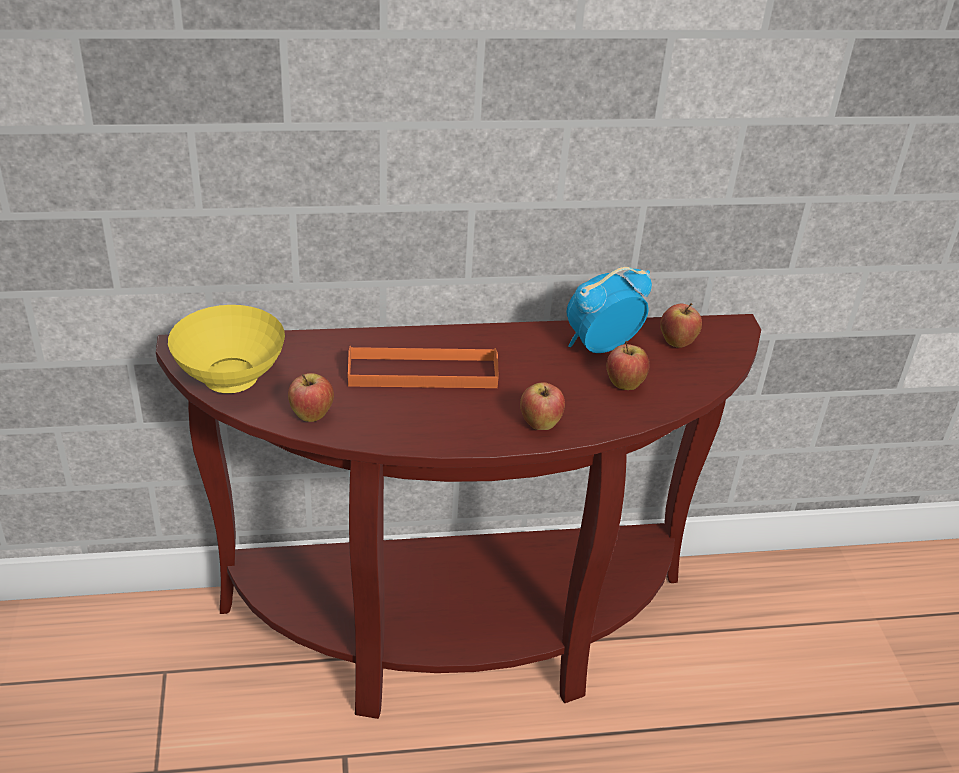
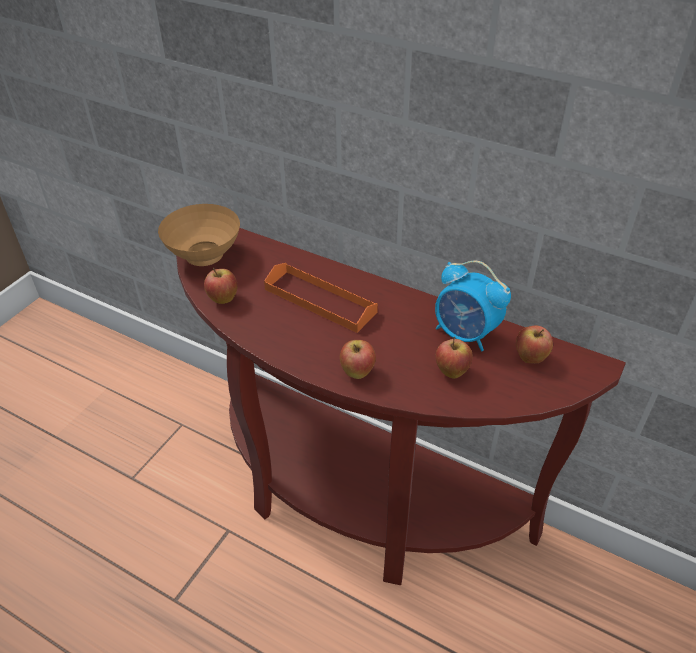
camera: 40 degrees right, 5 degrees up
yellow bowl [168,305,285,393] -> brown bowl [158,204,240,266]
alarm clock [566,267,652,353] -> alarm clock turned 150 degrees counterclockwise [435,260,511,351]

